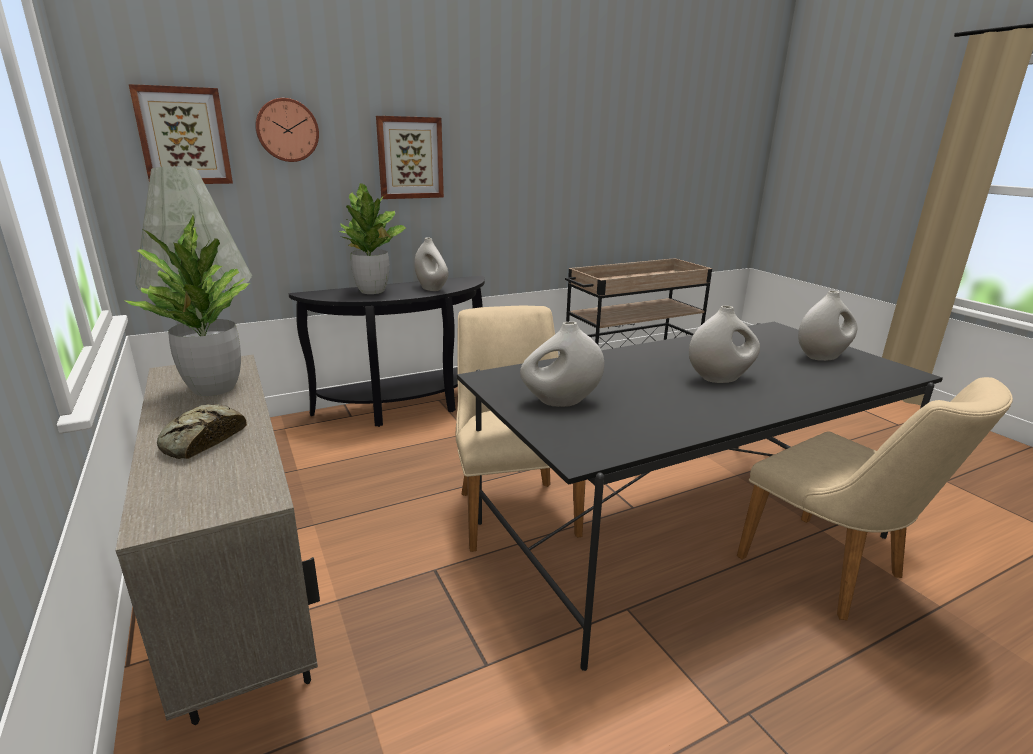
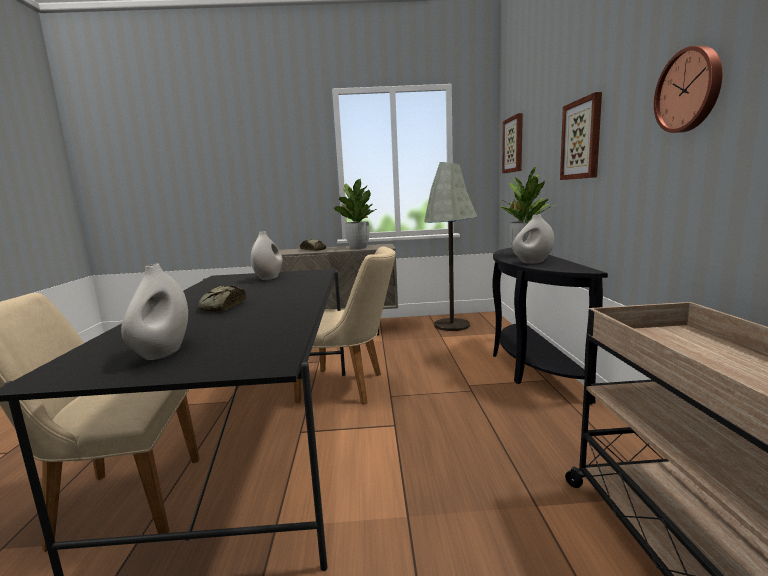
camera: 115 degrees right, 10 degrees down
wall clock [255,98,319,162] -> wall clock moved to [654,46,723,133]
white vase [689,306,760,383] -> bread [198,286,246,312]

